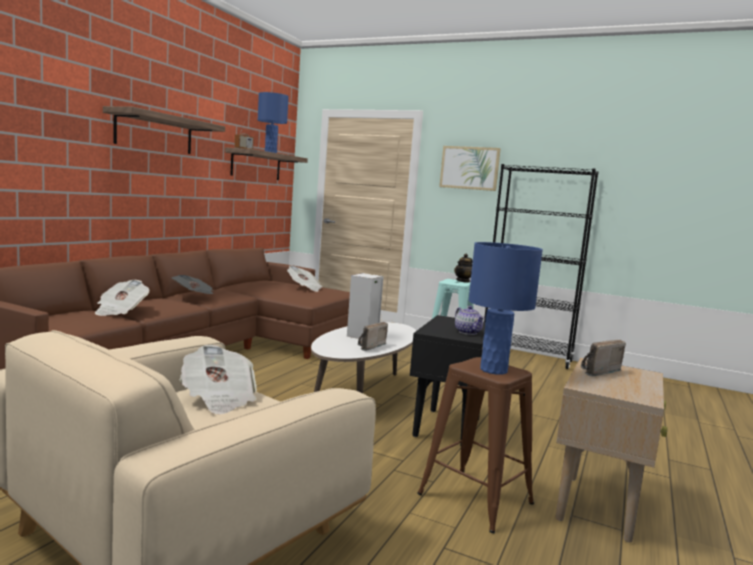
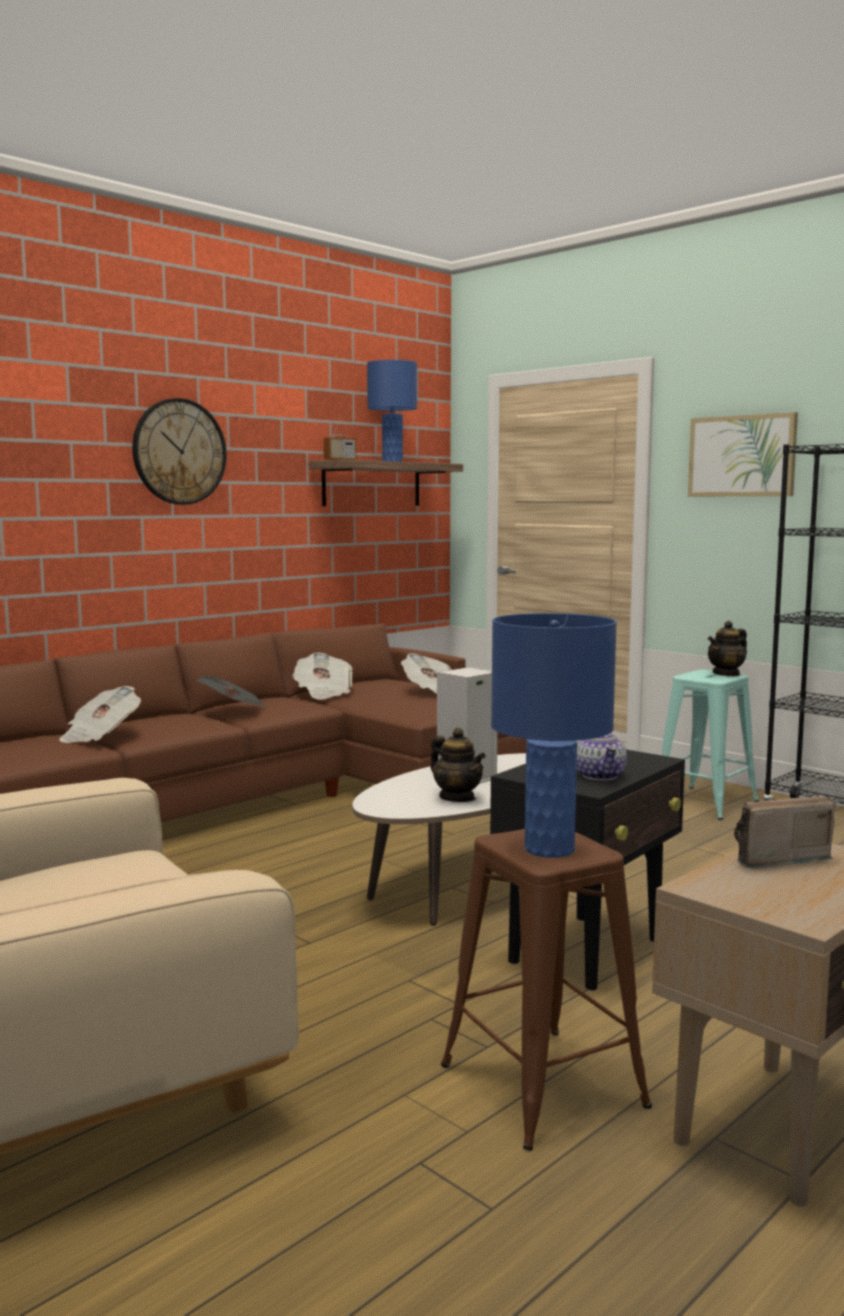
camera: 20 degrees right, 0 degrees up
shelf [103,106,225,154] -> wall clock [132,398,227,505]
newspaper [180,345,257,415] -> newspaper moved to [293,653,353,700]
radio [358,322,388,351] -> teapot [430,728,486,802]

